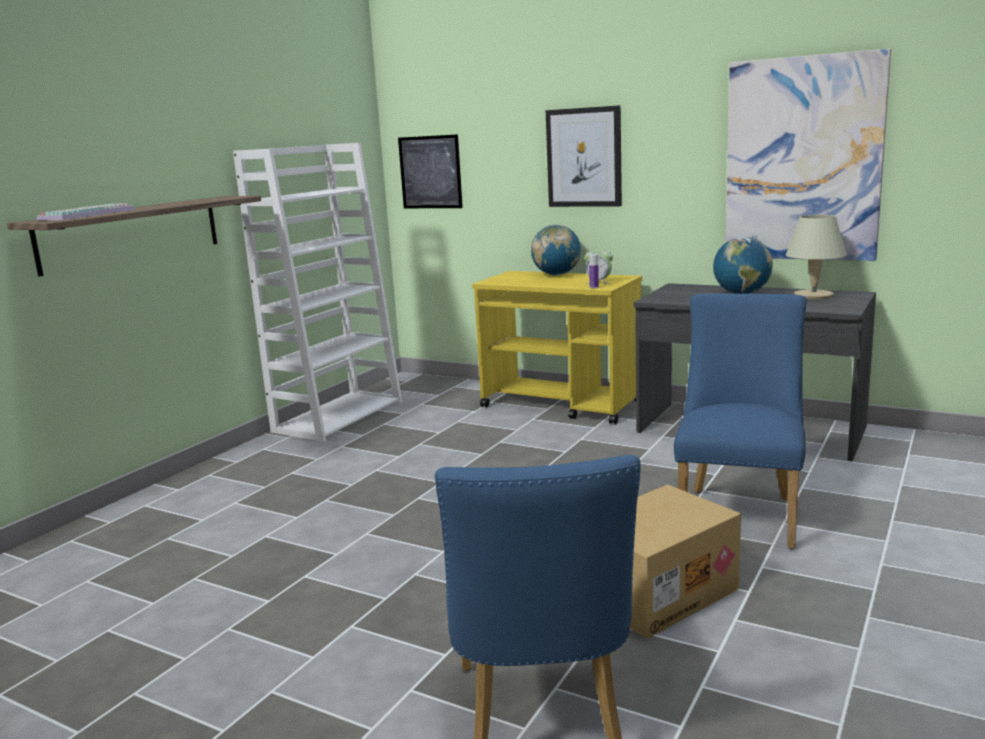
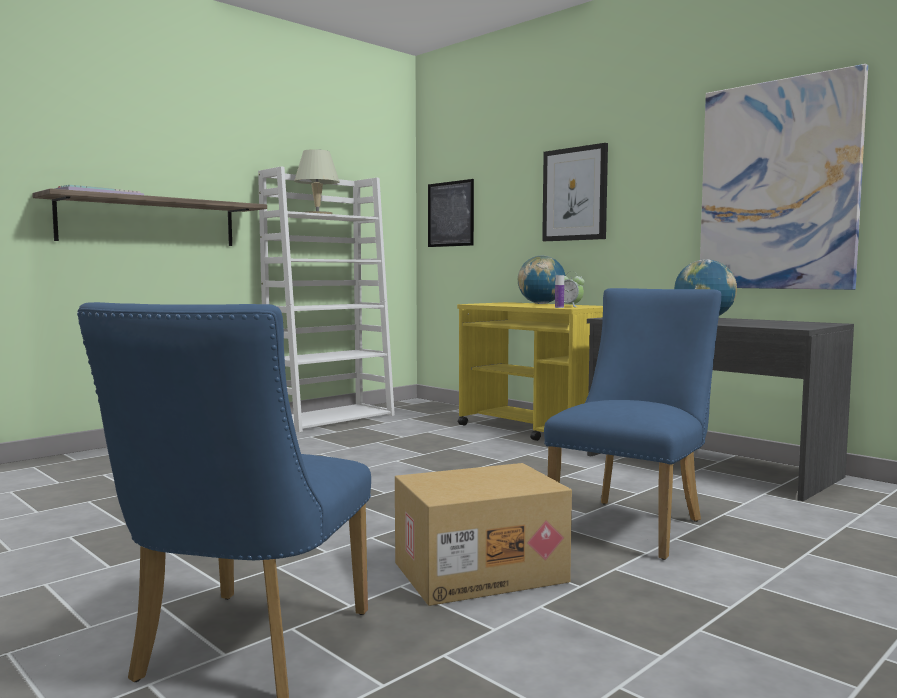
camera: 15 degrees right, 10 degrees down
beige table lamp [786,215,847,299] -> beige table lamp moved to [294,149,340,214]

